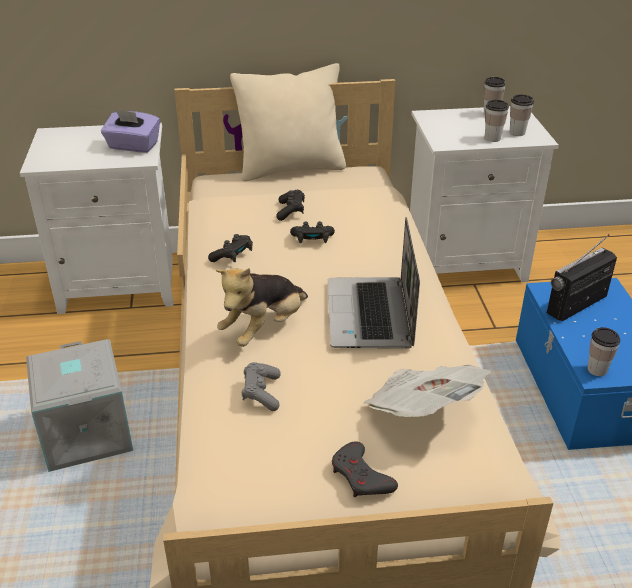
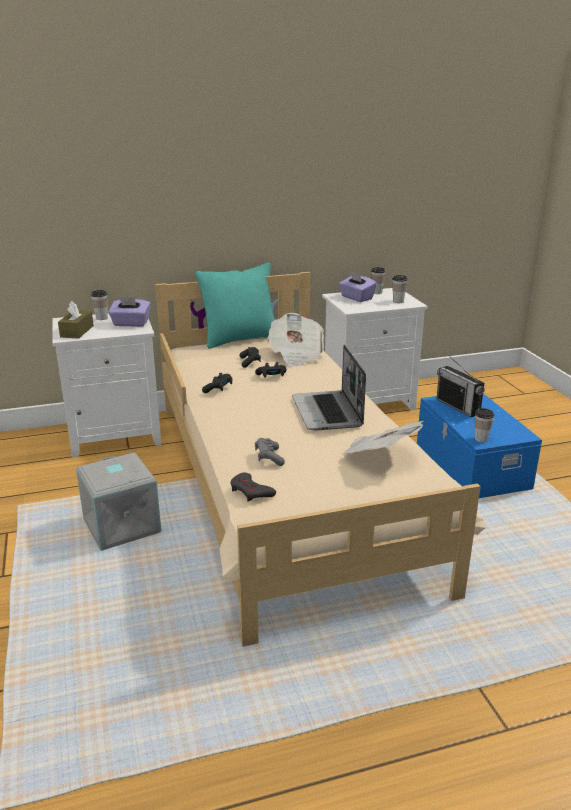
camera: 10 degrees left, 10 degrees down
plush toy [216,268,308,347] -> none
beige pillow [230,63,346,181] -> turquoise pillow [196,263,275,348]
grey game controller [332,441,398,497] -> grey game controller moved to [230,473,276,502]
cup [485,100,509,142] -> cup moved to [91,290,108,320]
radio [547,234,617,321] -> radio turned 75 degrees counterclockwise [436,354,485,417]
none -> brown tissue box [58,301,94,338]
none -> newspaper [267,313,324,367]
none -> purple tissue box [339,272,377,302]

